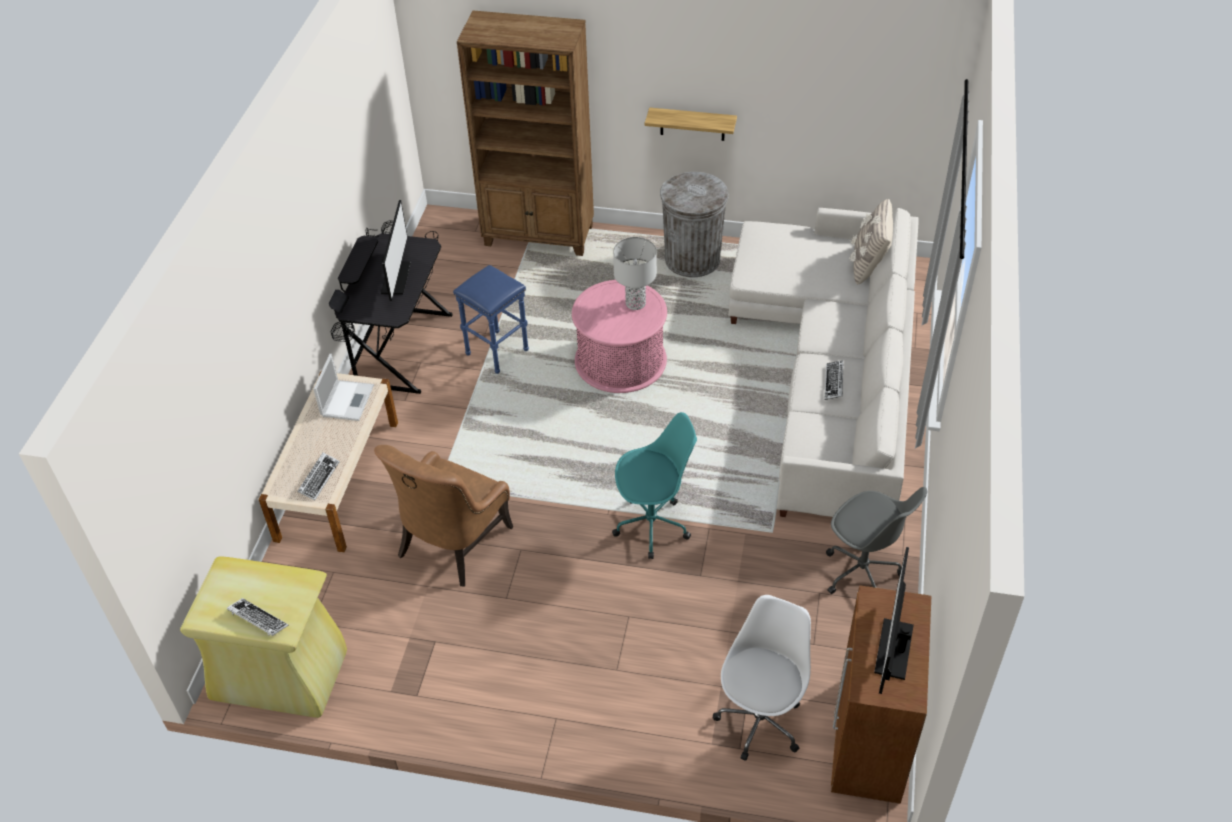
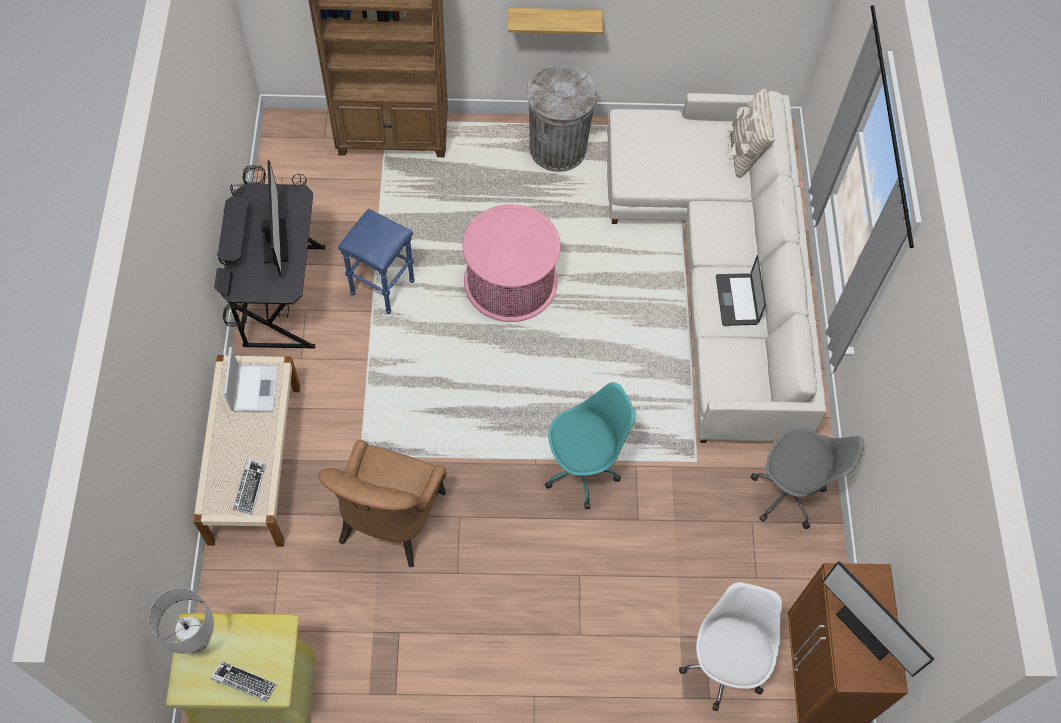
camera: 15 degrees left, 15 degrees up
white table lamp [613,237,657,310] -> white table lamp moved to [149,588,214,654]
keyboard [824,360,844,400] -> laptop [716,255,766,326]
monitor [874,547,914,694] -> monitor turned 45 degrees counterclockwise [823,561,934,676]

